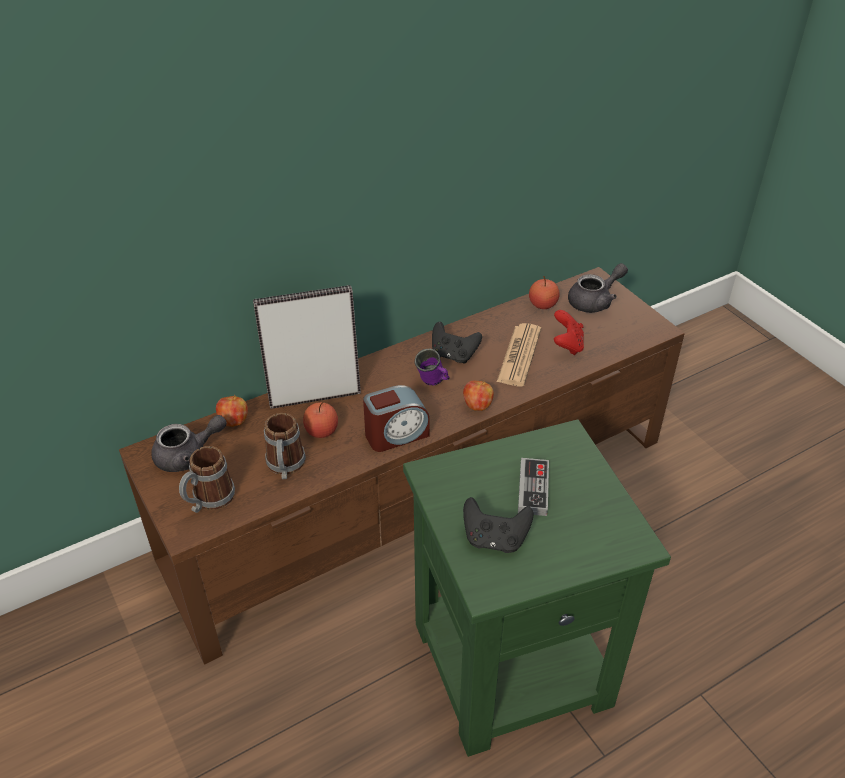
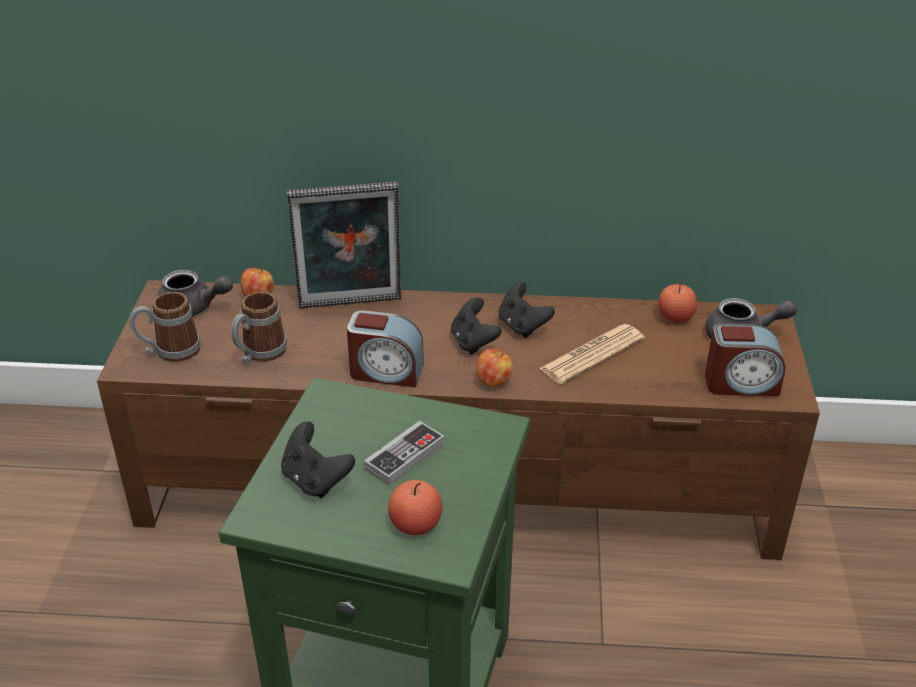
camera: 35 degrees right, 5 degrees down
picture frame [253,285,361,409] -> picture frame turned 150 degrees clockwise [286,182,401,308]
apple [303,402,338,438] -> apple moved to [388,480,442,535]
purple mug [415,349,450,386] -> black game controller [451,297,502,355]
red game controller [554,310,584,355] -> none
none -> alarm clock [705,323,785,396]

